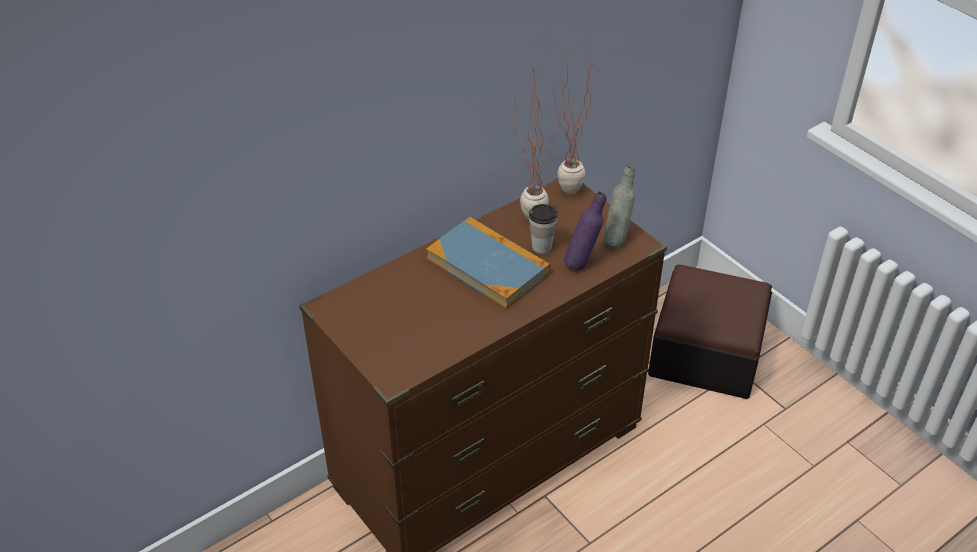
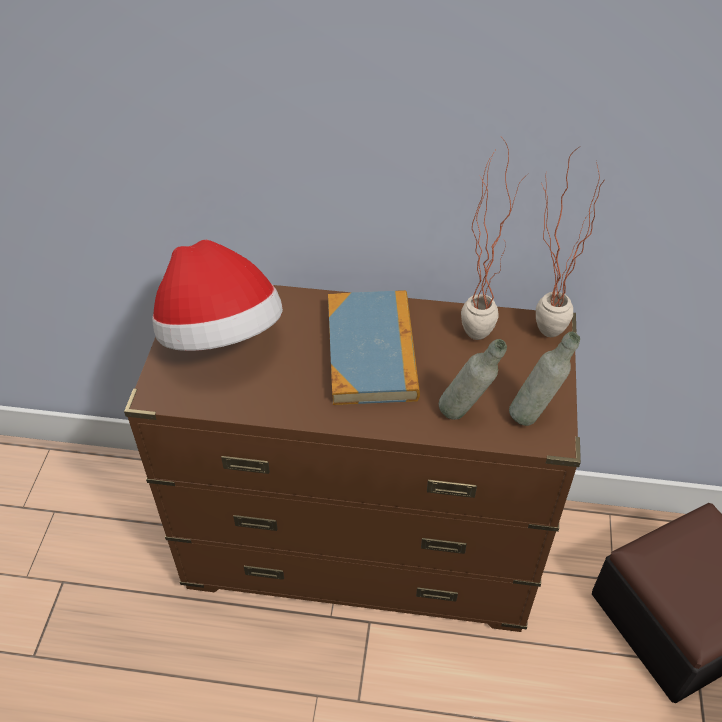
camera: 45 degrees right, 5 degrees up
cup [529,204,558,254] -> none
purple bottle [564,191,607,270] -> grey bottle [439,339,507,420]
none -> hat [152,240,283,351]

